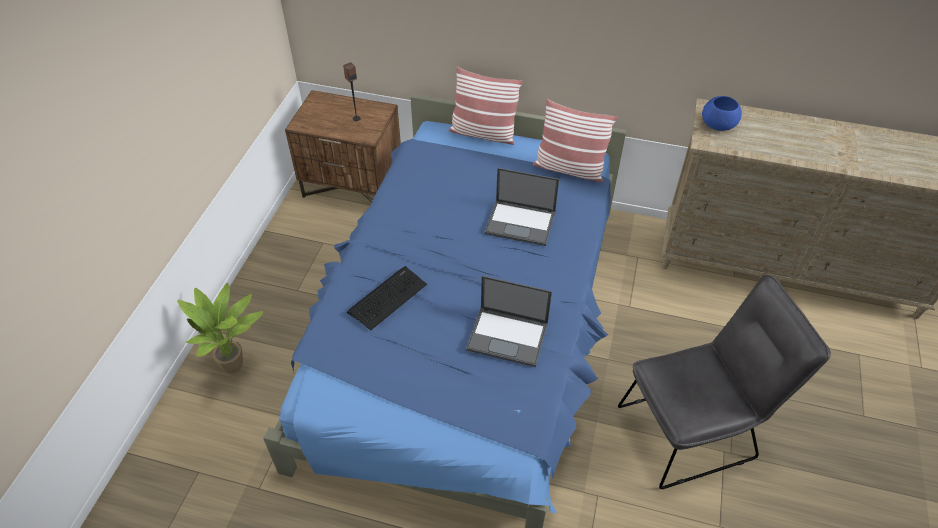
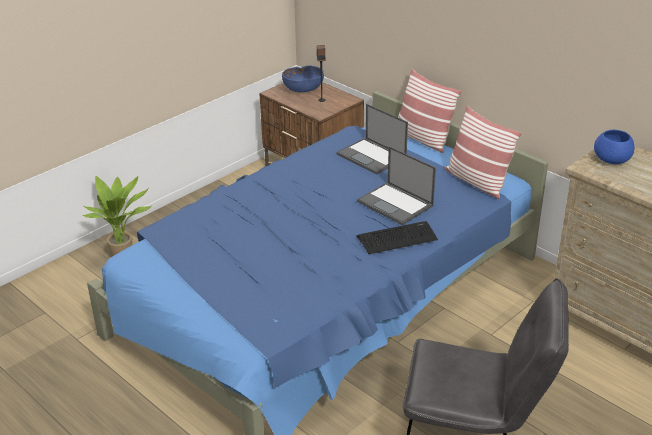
camera: 30 degrees right, 15 degrees down
keyboard [347,266,427,330] -> keyboard moved to [356,221,438,254]
laptop [466,276,552,367] -> laptop moved to [336,104,408,175]
none -> blue bowl [282,65,324,92]

